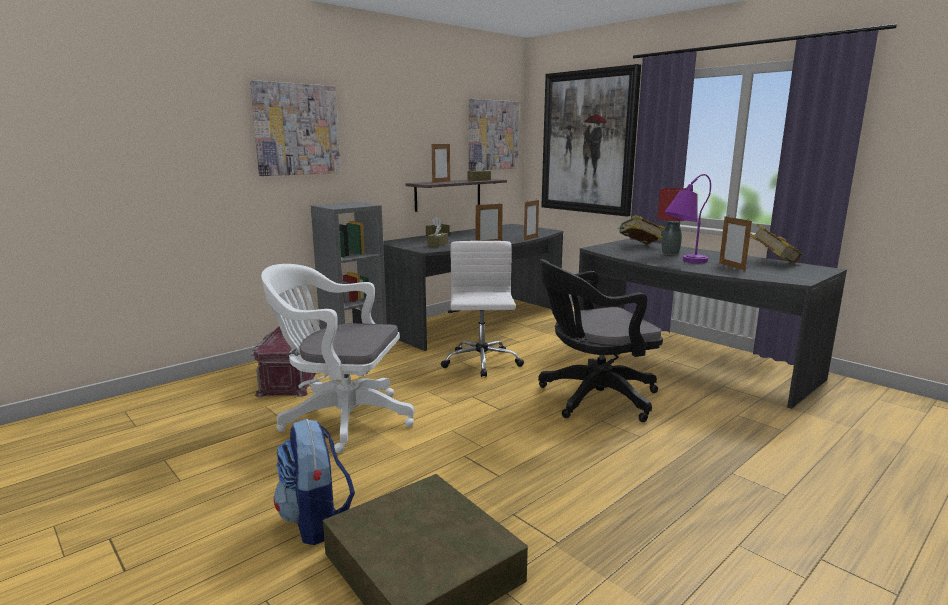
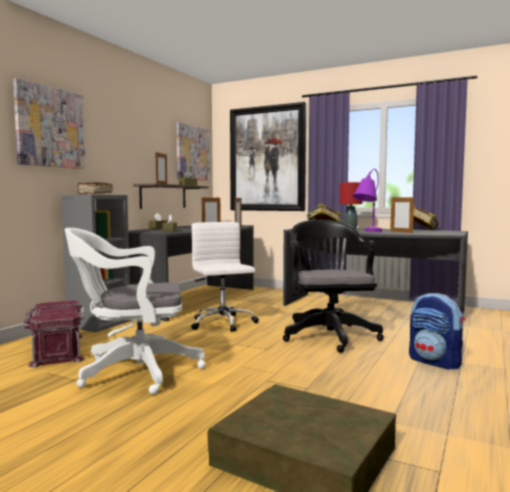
camera: 20 degrees left, 10 degrees down
backpack [274,419,355,545] -> backpack moved to [409,293,465,370]
black office chair [538,259,663,422] -> black office chair turned 120 degrees clockwise [283,220,384,353]
none -> brown book [77,182,113,195]

